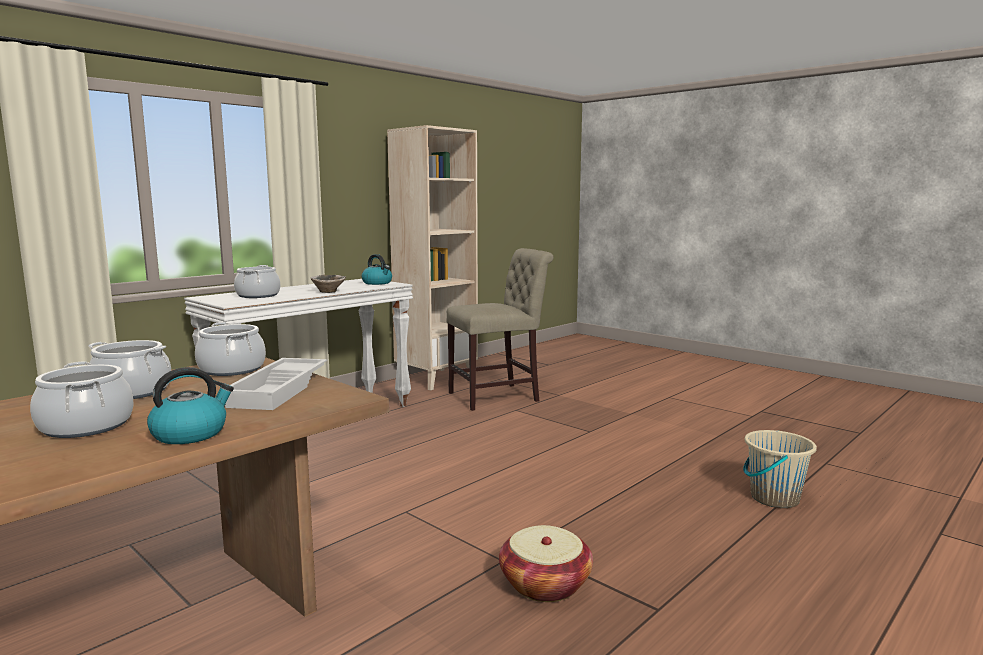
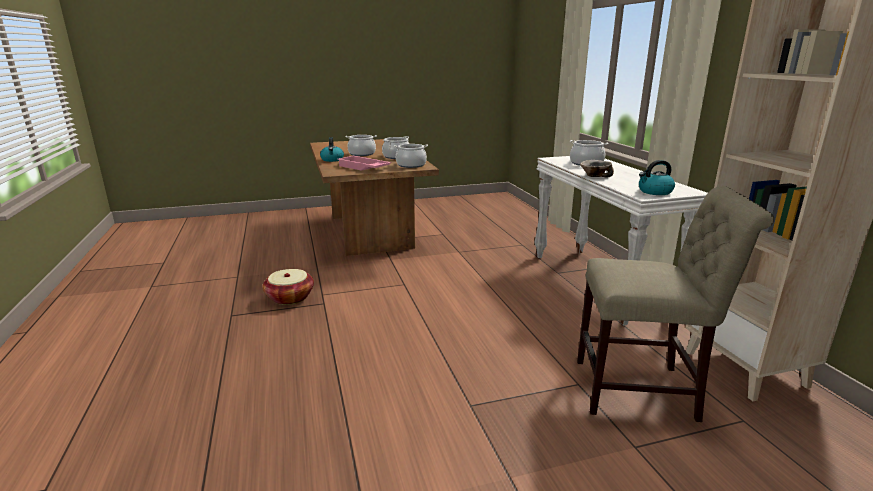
camera: 120 degrees right, 10 degrees up
white tray [225,358,327,410] -> pink tray [337,156,391,171]
beige chair [446,248,553,411] -> beige chair turned 90 degrees counterclockwise [577,186,774,422]
beige bucket [743,430,817,508] -> none

